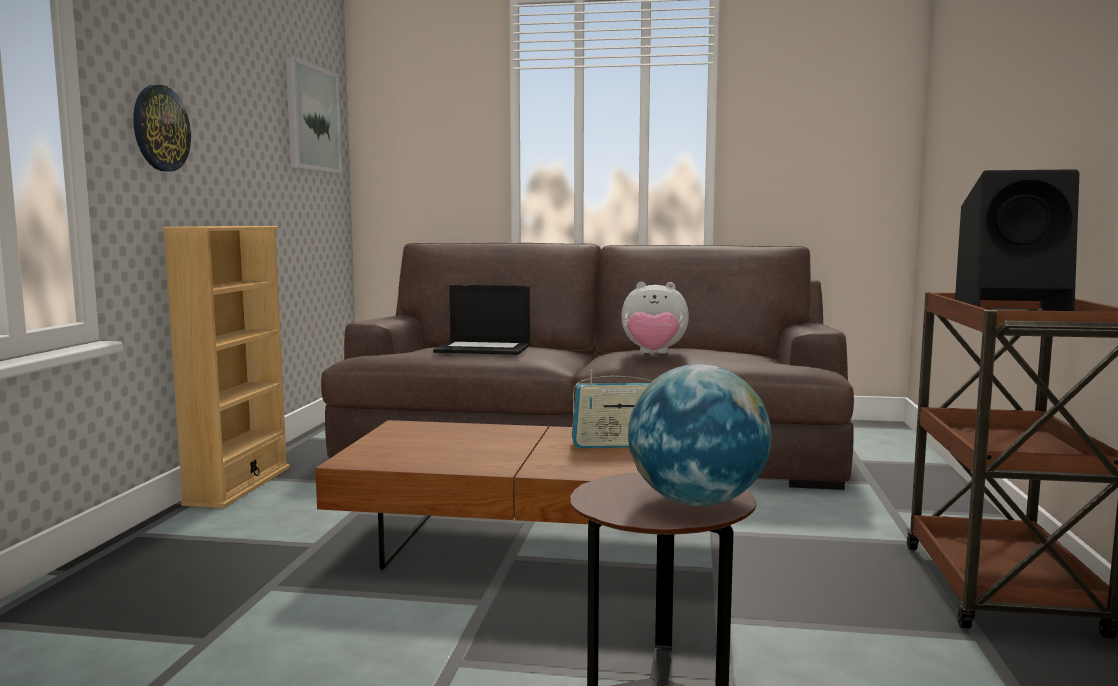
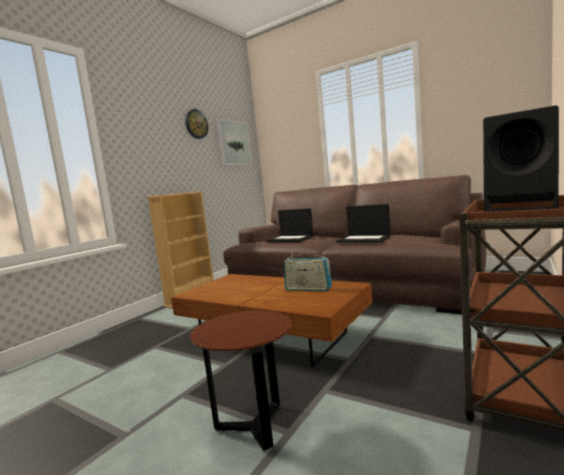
camera: 25 degrees right, 0 degrees up
wall clock [133,85,191,172] -> wall clock moved to [185,109,208,139]
plush toy [621,282,689,354] -> laptop [336,204,391,243]
globe [628,364,771,506] -> none

